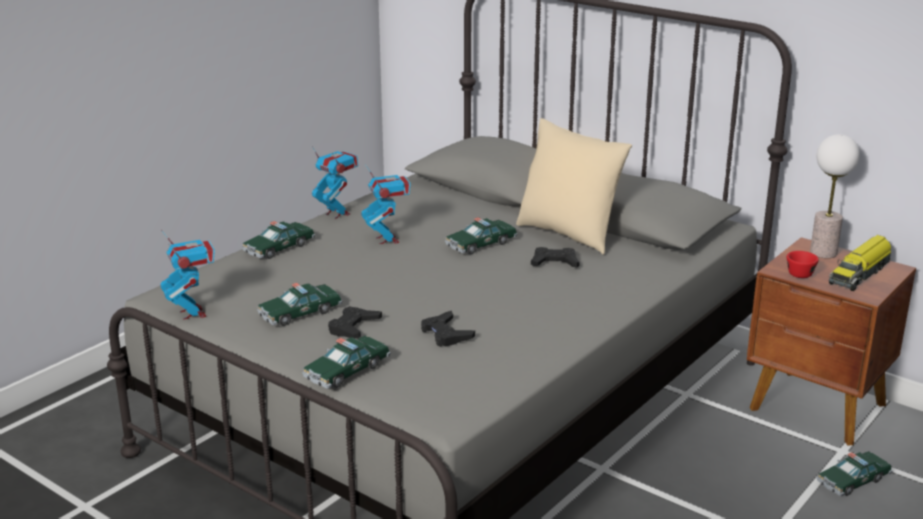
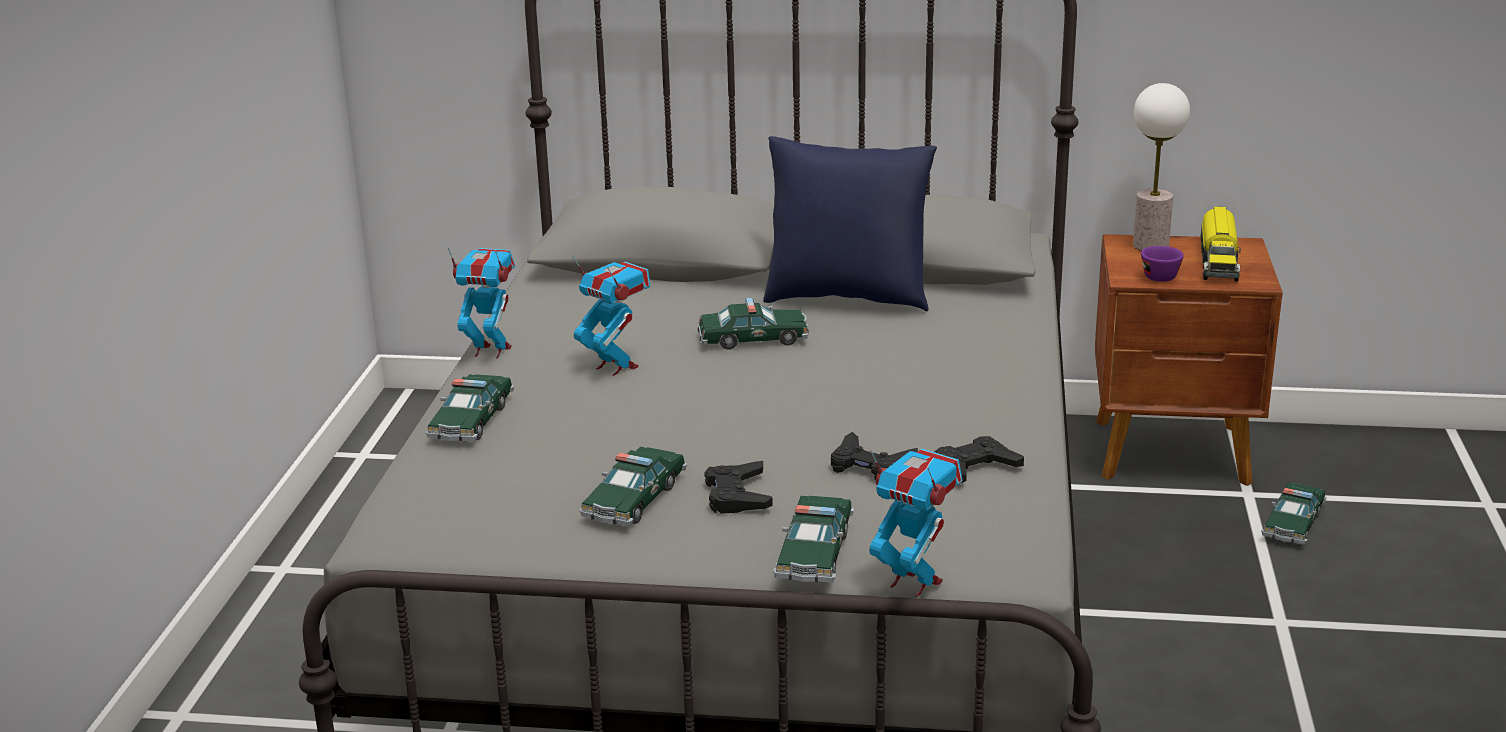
camera: 30 degrees left, 0 degrees up
toy robot [160,230,215,319] -> toy robot moved to [869,449,963,597]
toy car [445,217,518,254] -> toy car turned 120 degrees counterclockwise [698,298,808,350]
beige pillow [516,118,632,255] -> blue pillow [763,136,937,311]
black game controller [531,247,580,267] -> black game controller moved to [935,436,1024,483]
red cup [787,251,819,278] -> purple cup [1141,246,1184,282]

